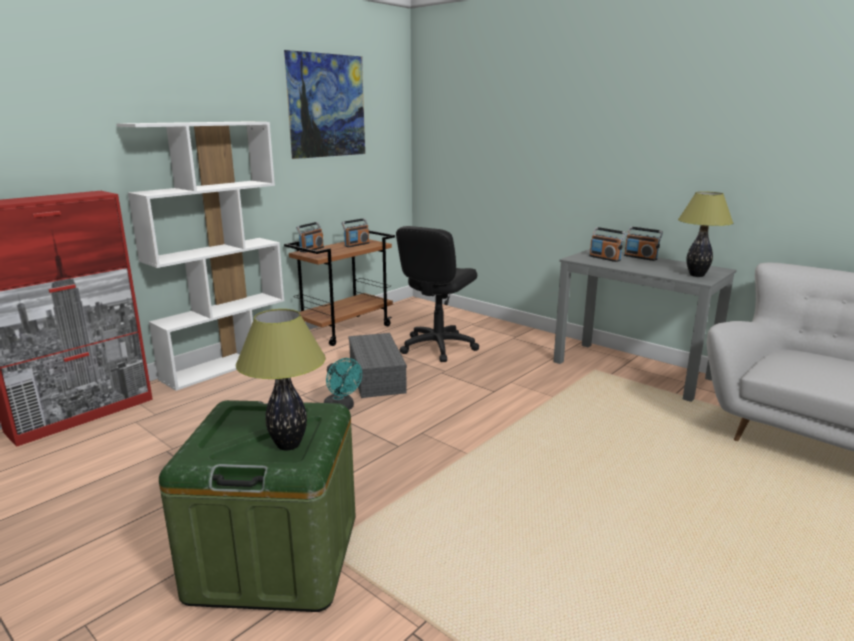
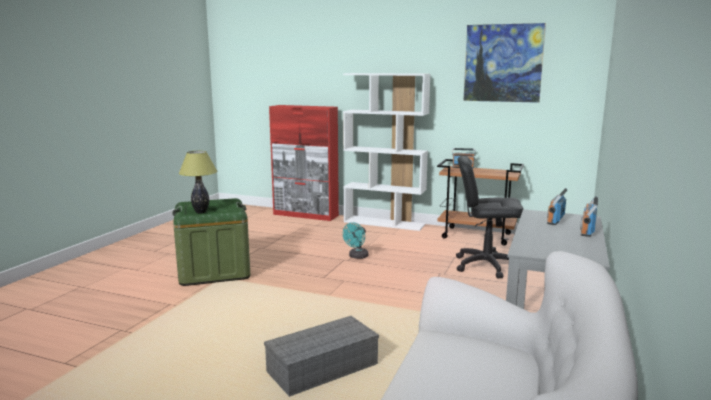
camera: 70 degrees right, 5 degrees down
radio [341,218,370,247] -> none
grey storage box [348,333,407,398] -> grey storage box moved to [264,316,379,397]
table lamp [678,191,733,277] -> none

